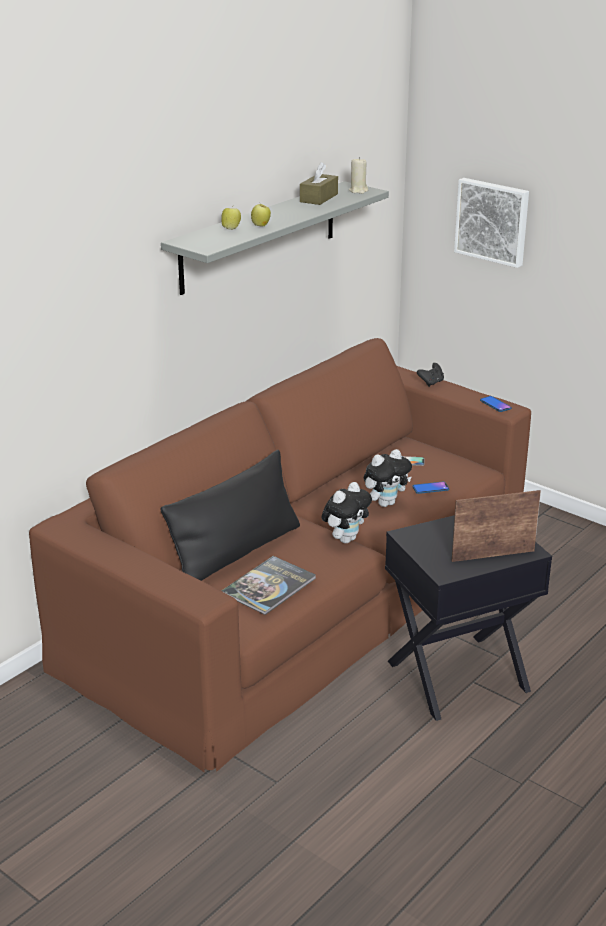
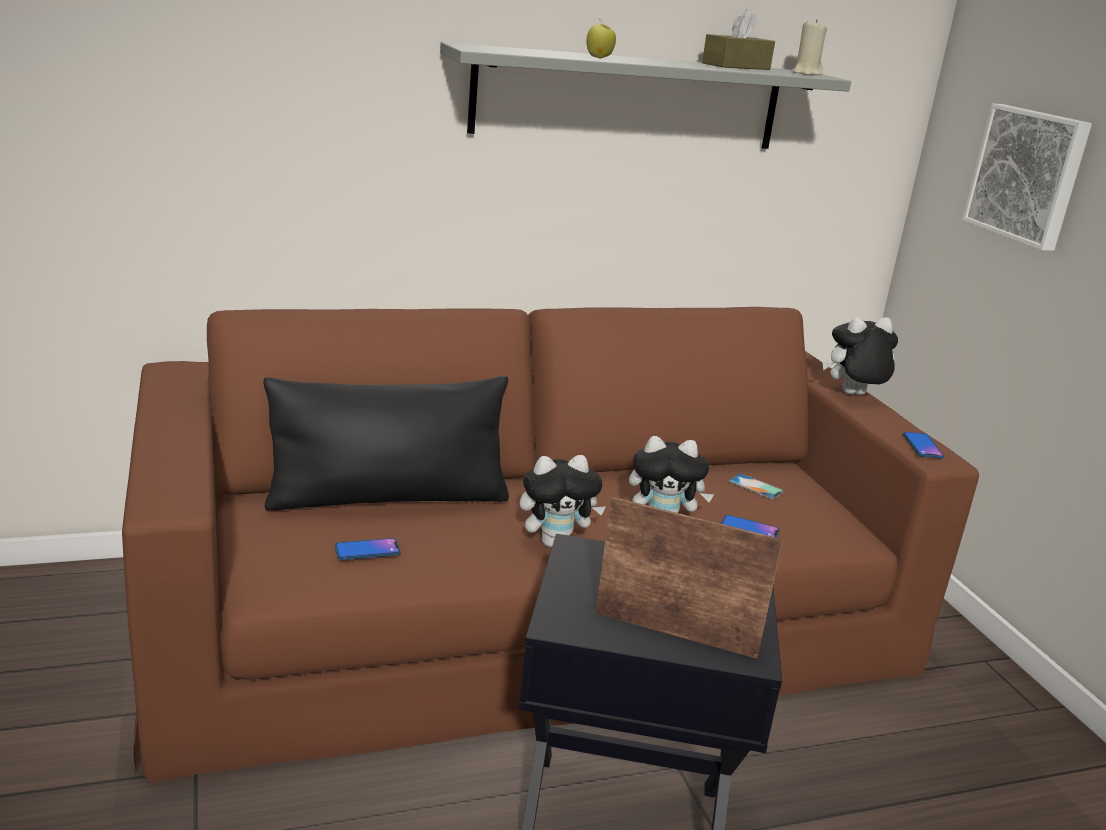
camera: 30 degrees right, 5 degrees down
apple [221,208,241,230] -> none
book [221,556,316,615] -> phone [335,538,401,560]
black game controller [417,363,444,387] -> plush toy [822,317,898,395]

